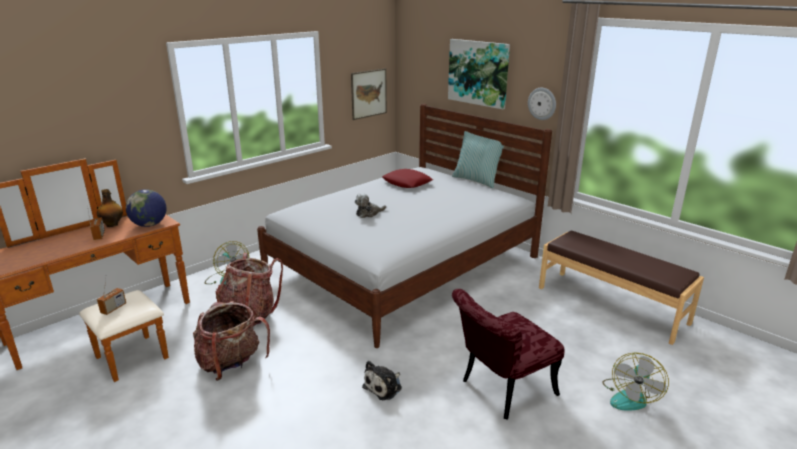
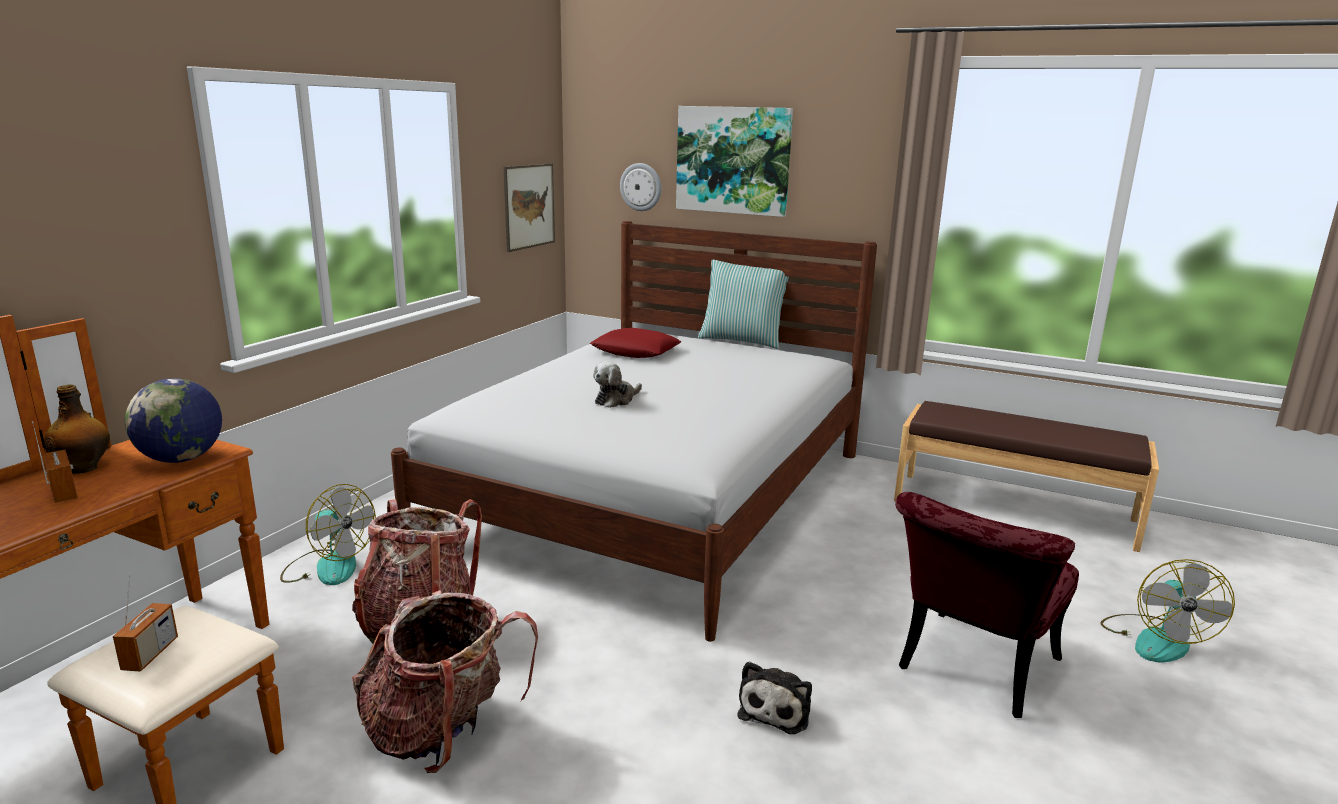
camera: 20 degrees left, 5 degrees down
wall clock [528,88,556,120] -> wall clock moved to [620,163,662,211]

